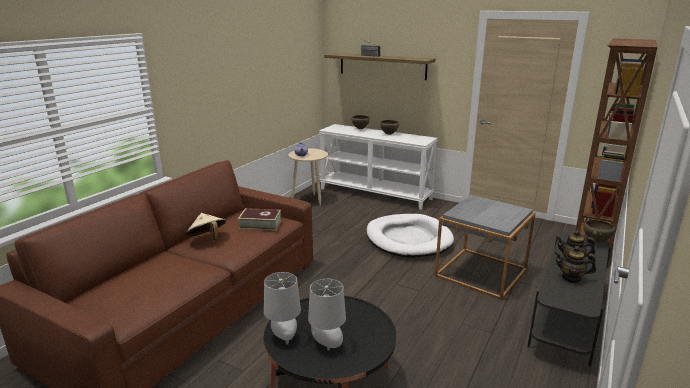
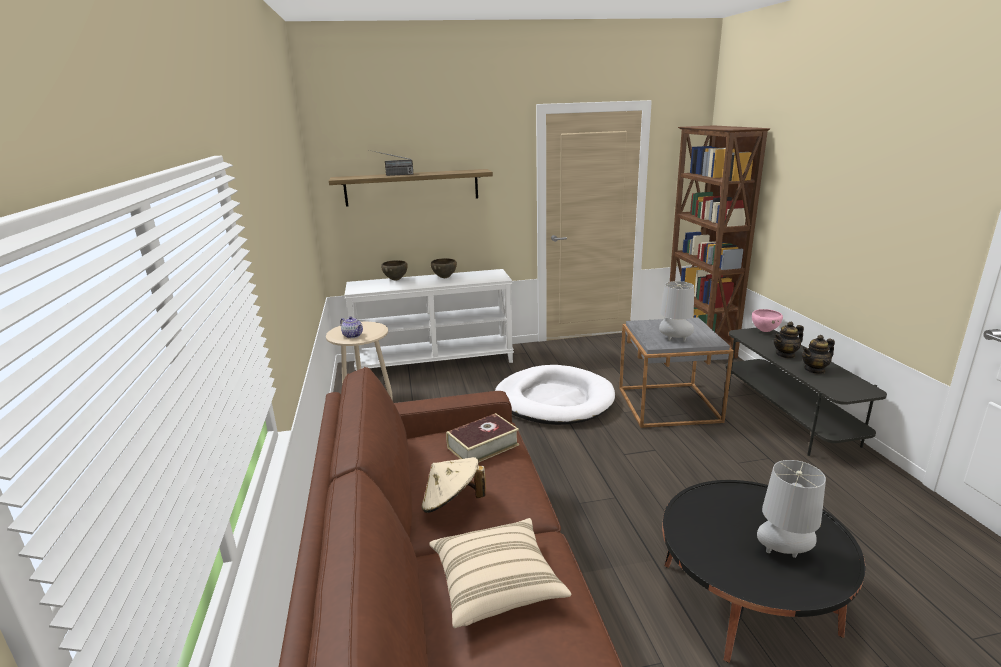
camera: 40 degrees left, 0 degrees up
grey table lamp [264,272,301,345] -> grey table lamp moved to [659,281,694,342]
brown bowl [584,220,615,243] -> pink bowl [752,309,783,332]
none -> beige pillow [429,518,571,628]

